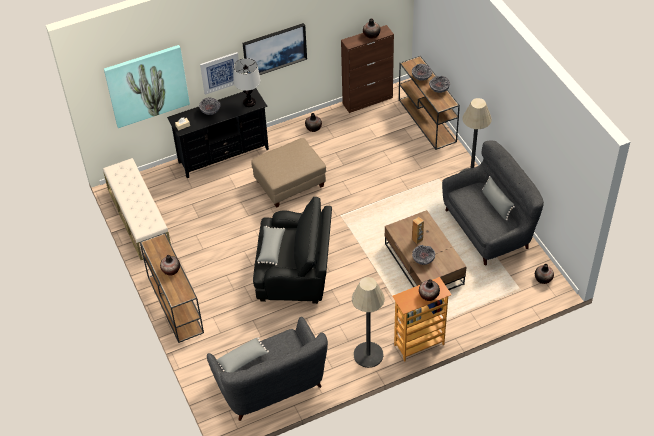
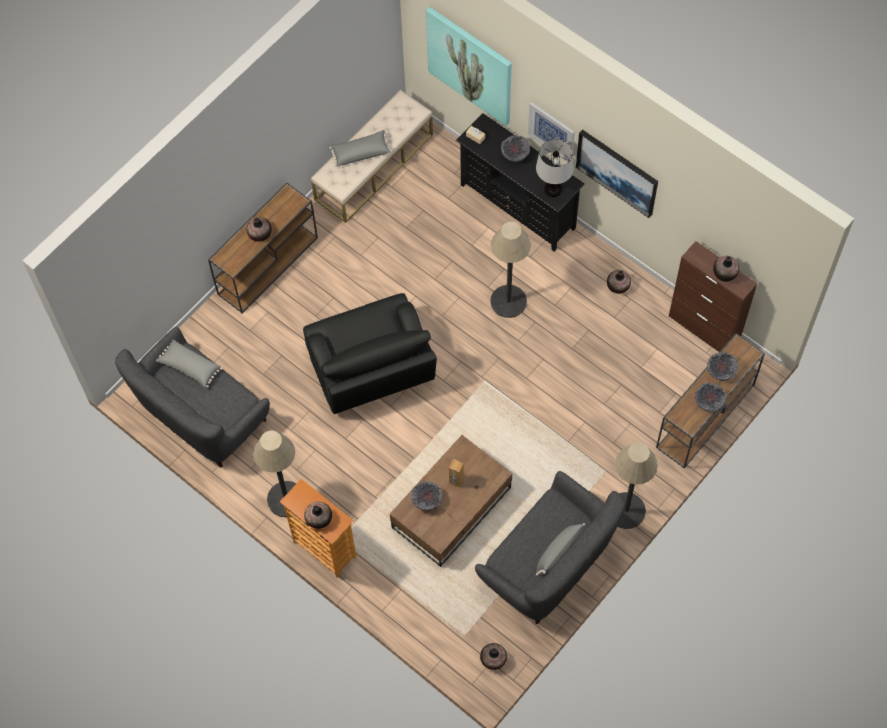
camera: 65 degrees right, 15 degrees up
beige ottoman [251,138,326,208] -> floor lamp [490,222,531,318]
grey pillow [257,226,285,265] -> grey pillow moved to [329,130,392,167]

